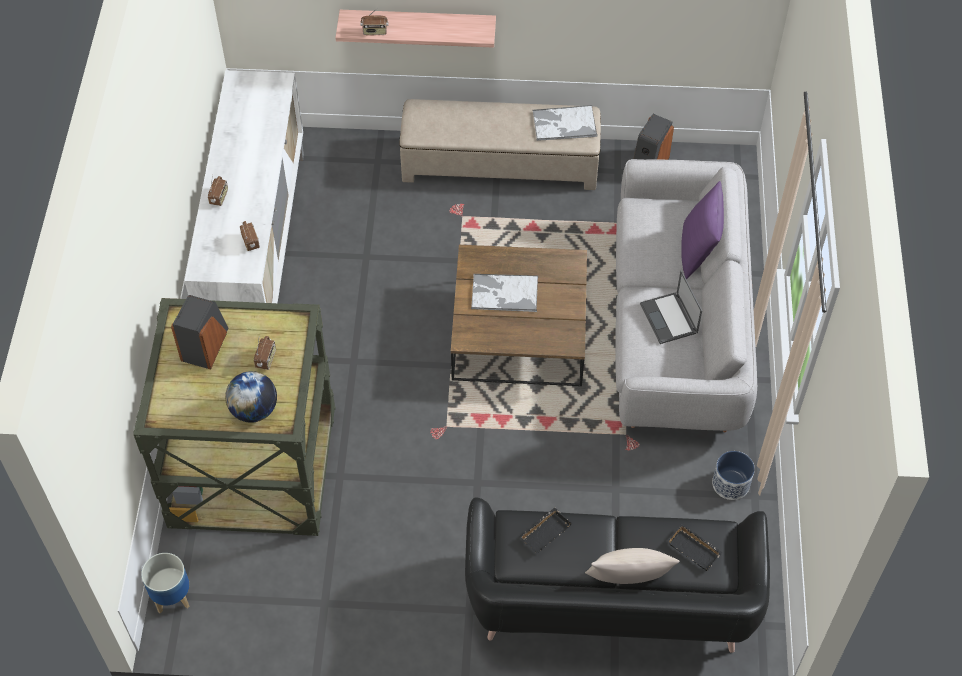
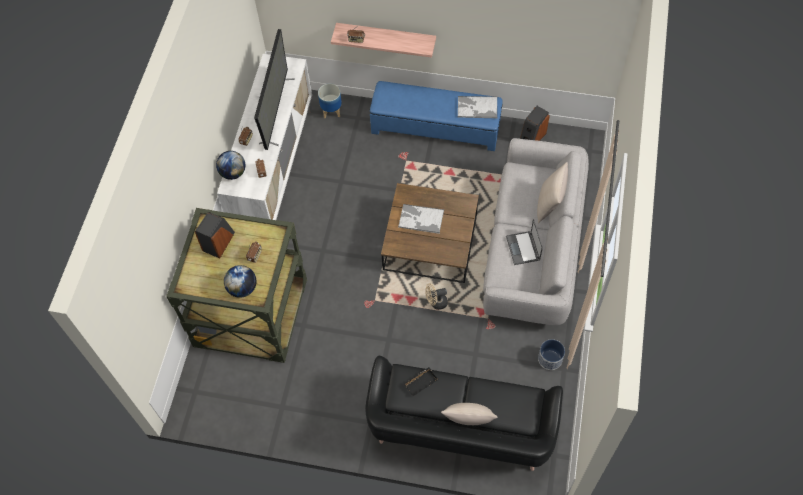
camera: 10 degrees right, 5 degrees up
planter [141,553,189,614] -> planter moved to [318,83,342,118]
beige bench [399,99,601,190] -> blue bench [370,81,503,151]
black tray [667,524,722,571] -> none
purple pillow [681,181,724,279] -> beige pillow [537,162,568,223]
none -> globe [216,151,245,180]
none -> television [254,29,295,150]
none -> beige fan [425,283,448,310]

